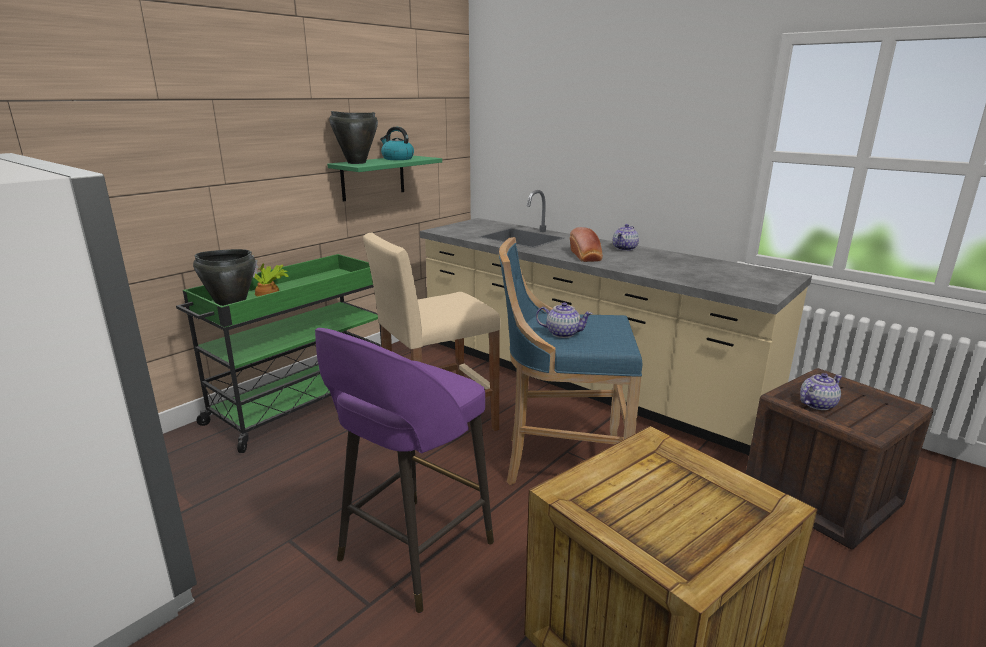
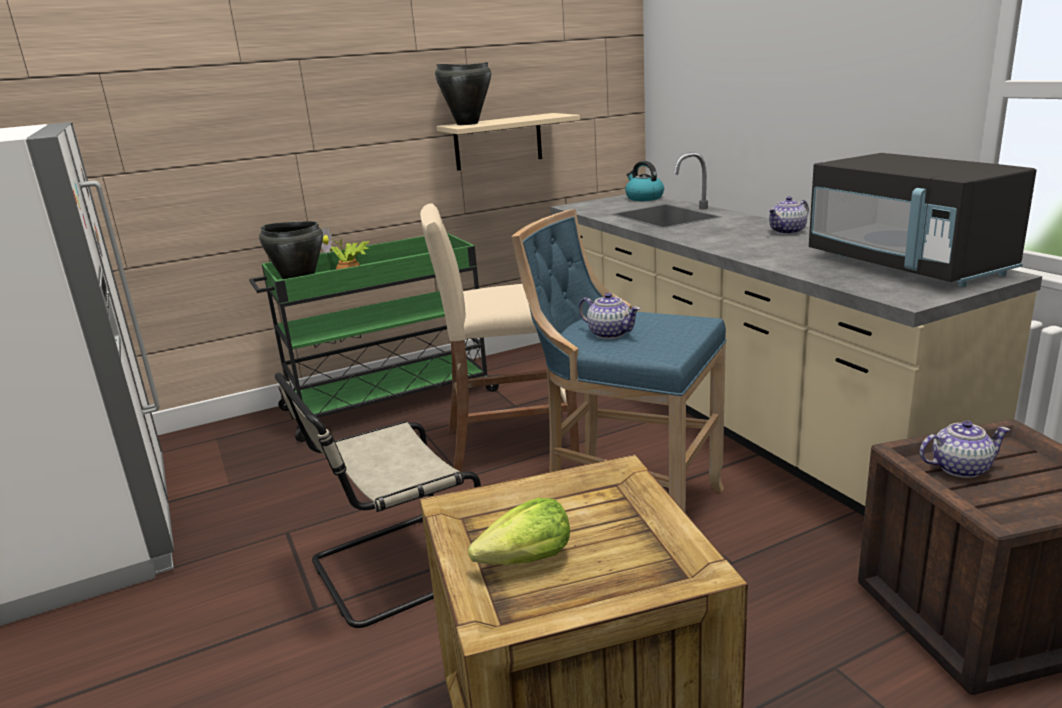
camera: 25 degrees right, 0 degrees up
purple stool [315,328,494,613] -> beige chair [275,372,481,628]
green shelf [327,156,442,202] -> beige shelf [436,113,580,171]
kettle [380,127,414,160] -> kettle moved to [625,161,664,201]
bread [570,227,603,262] -> none
none -> lettuce [468,498,570,565]
none -> black microwave [809,153,1036,287]

